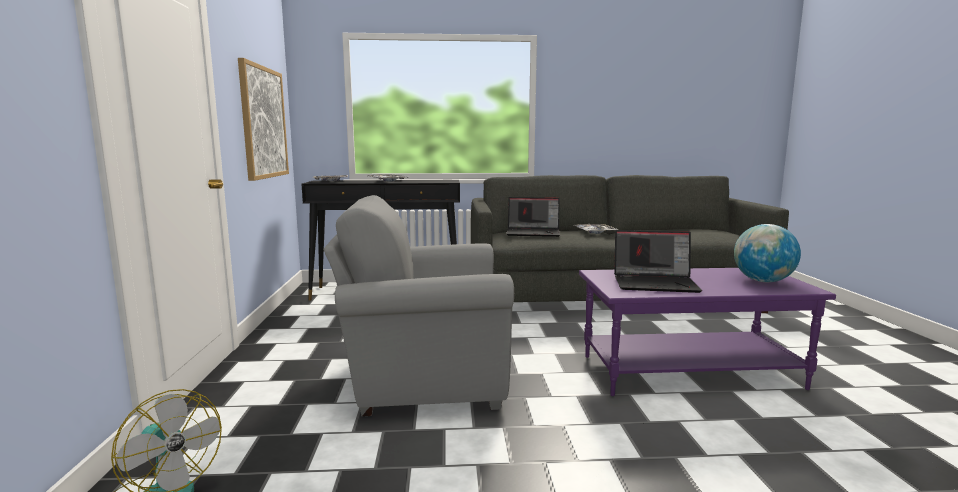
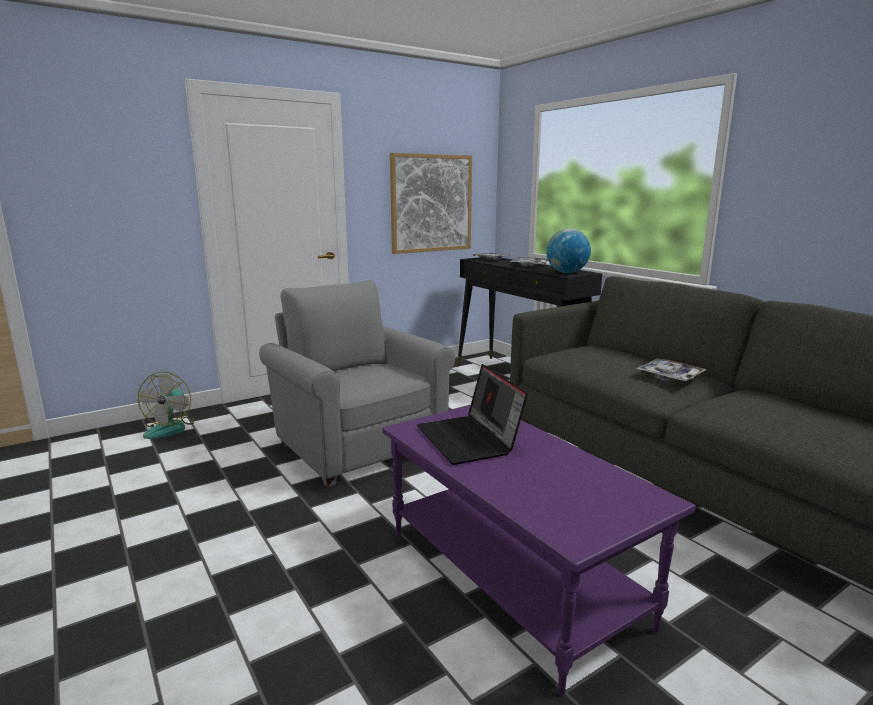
camera: 60 degrees right, 5 degrees up
laptop [506,197,560,237] -> none
globe [734,224,801,282] -> globe moved to [546,229,591,273]

